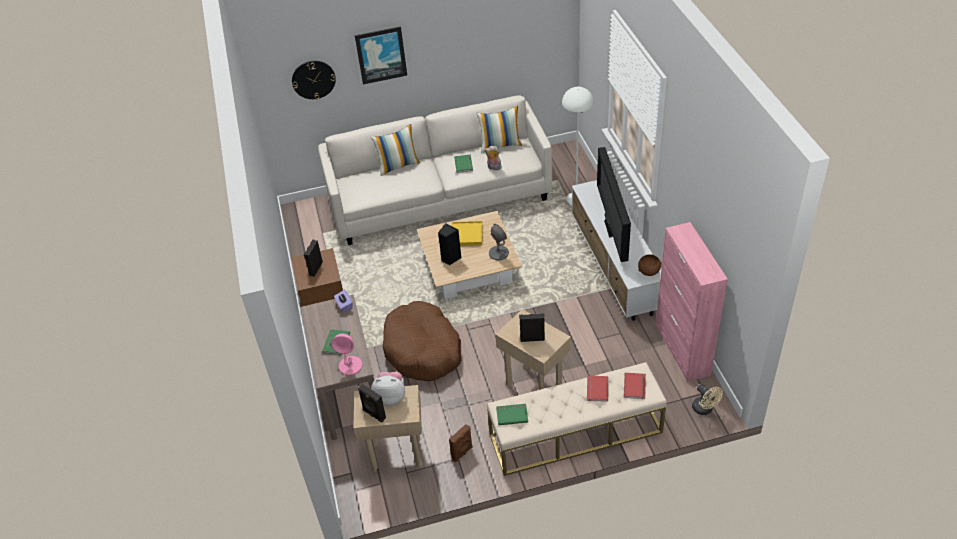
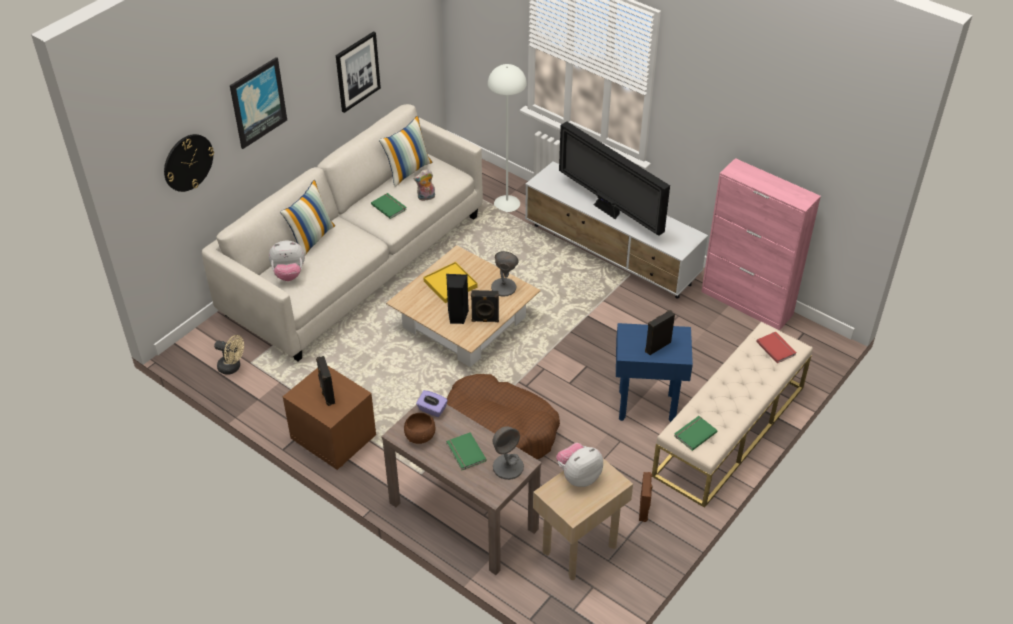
camera: 40 degrees left, 0 degrees up
pink table lamp [331,333,363,376] -> grey table lamp [493,426,524,480]
black speaker [358,384,386,422] -> black speaker moved to [471,290,499,322]
beige side table [495,309,571,390] -> blue side table [616,323,693,422]
red book [587,375,608,402] -> none
brown bowl [638,254,662,276] -> brown bowl moved to [404,413,436,444]
beige fan [692,384,723,415] -> beige fan moved to [214,335,244,375]
none -> plush toy [269,240,305,281]
none -> picture [336,31,381,113]

